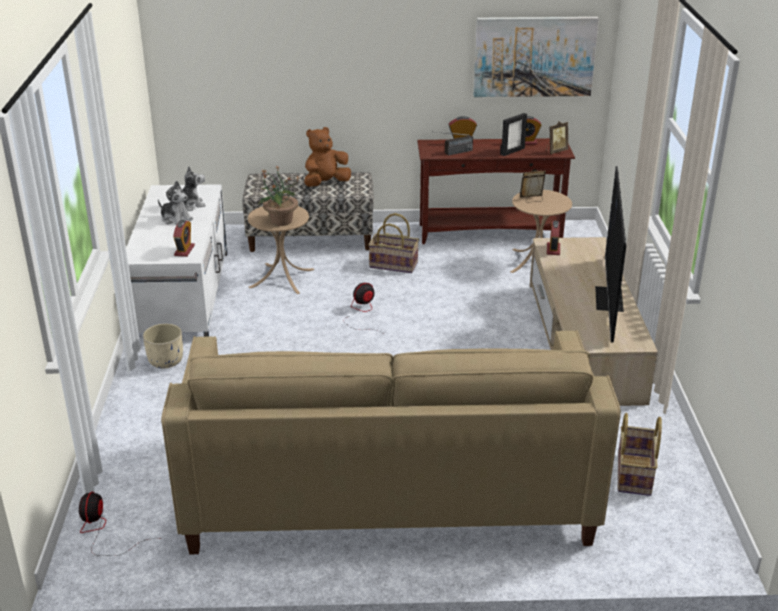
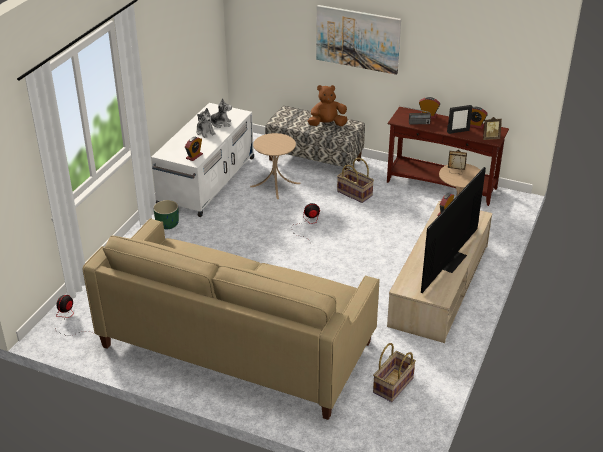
camera: 25 degrees right, 5 degrees up
beige planter [143,324,183,368] -> green planter [153,200,179,229]
potted plant [258,166,301,226] -> none
picture [474,17,599,97] -> picture moved to [316,5,401,75]

